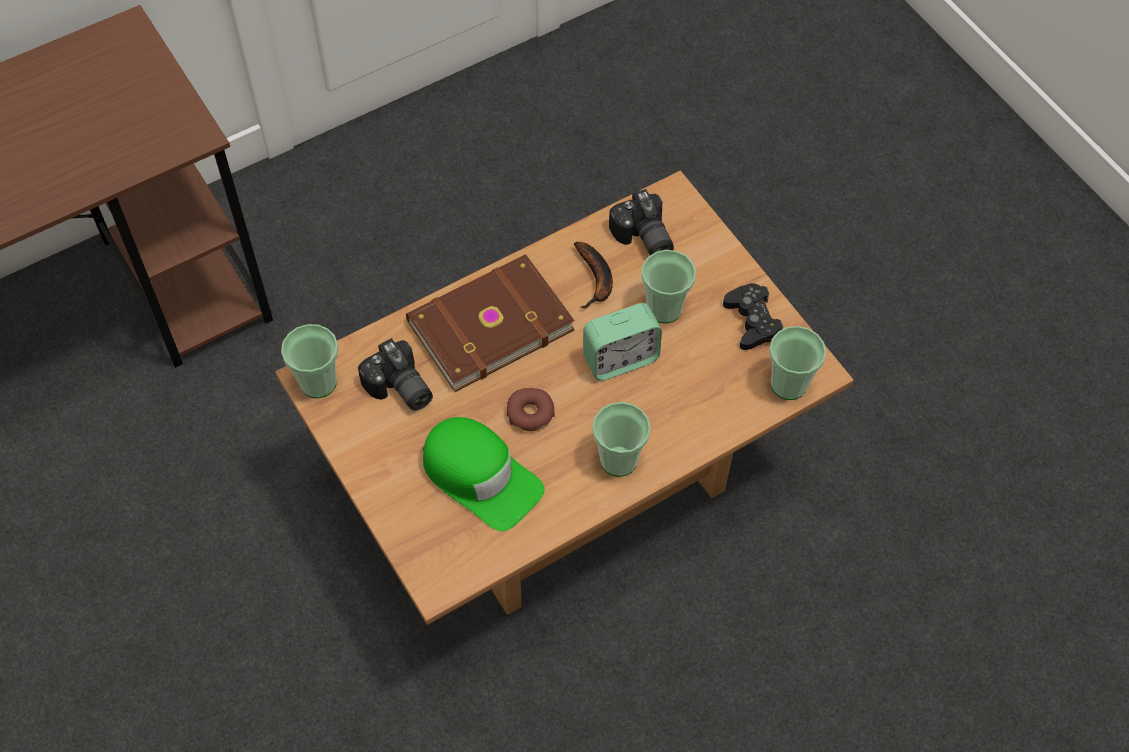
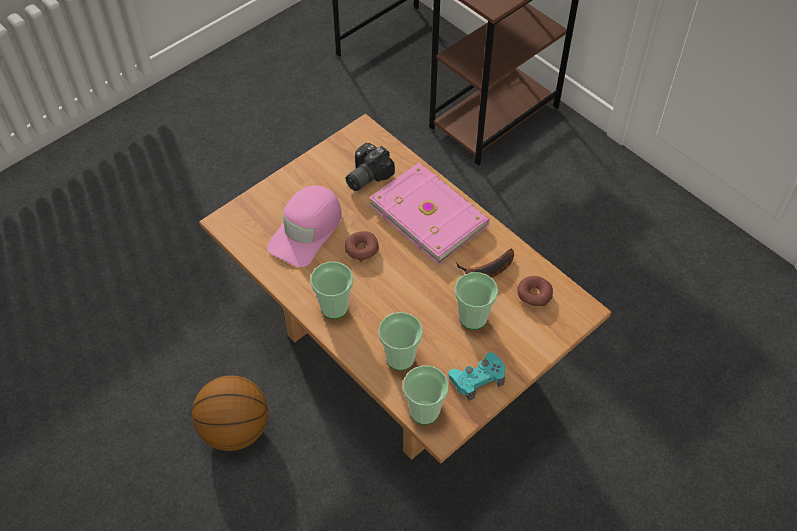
camera: 80 degrees right, 5 degrees down
cup [281,324,338,398] -> cup moved to [378,312,423,371]
brown book [406,254,575,392] -> pink book [369,163,490,264]
green cap [423,417,545,531] -> pink cap [267,186,342,267]
alarm clock [583,303,662,381] -> none
camera [609,189,674,255] -> donut [517,276,553,307]
black game controller [723,283,783,350] -> turquoise game controller [448,353,505,401]
none -> basketball [192,375,268,451]

